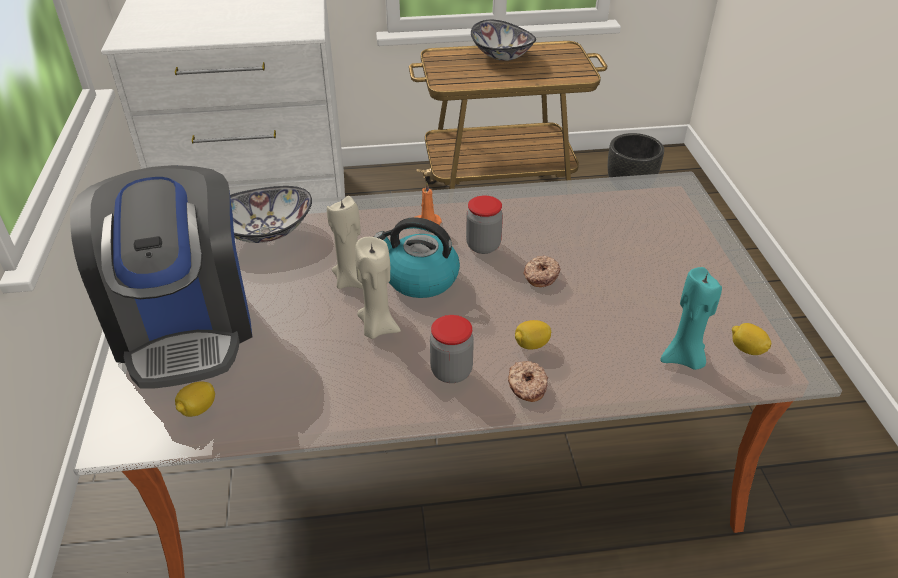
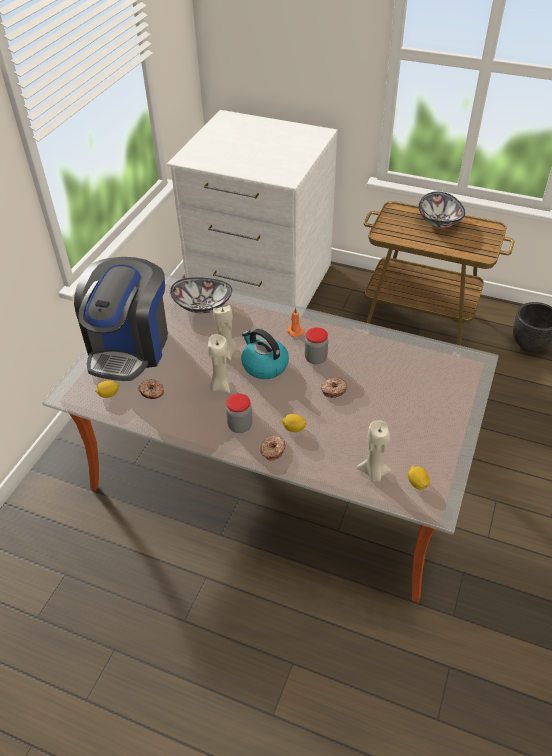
camera: 30 degrees right, 5 degrees up
turquoise candle [660,267,722,370] -> beige candle [357,420,391,482]
none -> donut [139,379,164,399]

